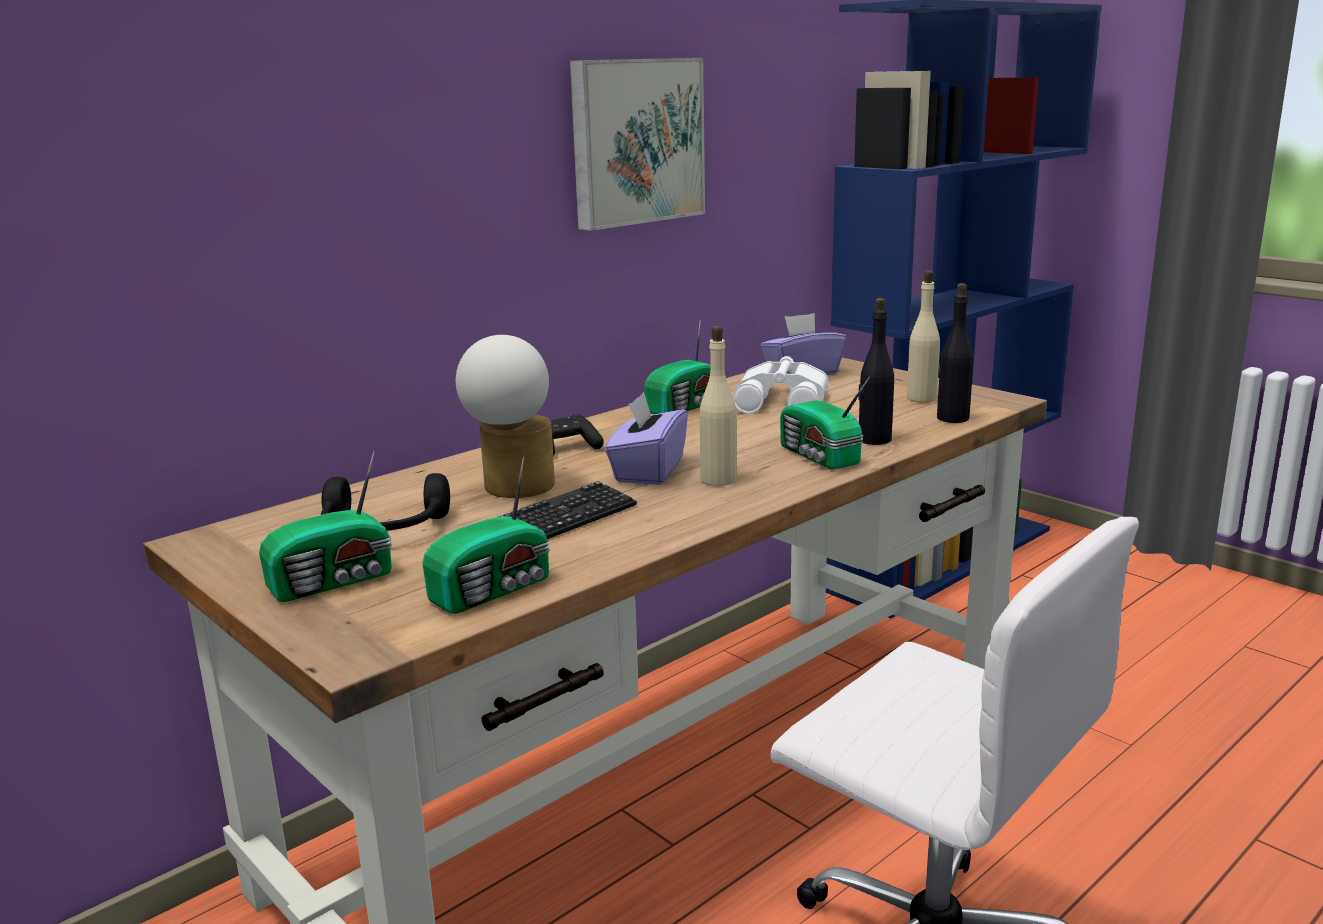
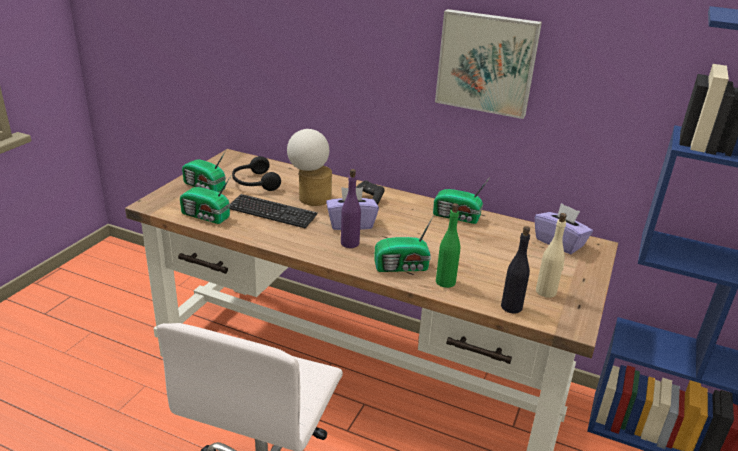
camera: 65 degrees right, 10 degrees up
beige bottle [699,326,737,486] -> purple bottle [341,169,361,248]
white binoculars [733,356,828,414] -> none
radio [780,376,870,470] -> radio turned 135 degrees counterclockwise [374,215,434,272]
black bottle [858,298,894,445] -> green bottle [436,203,460,288]

